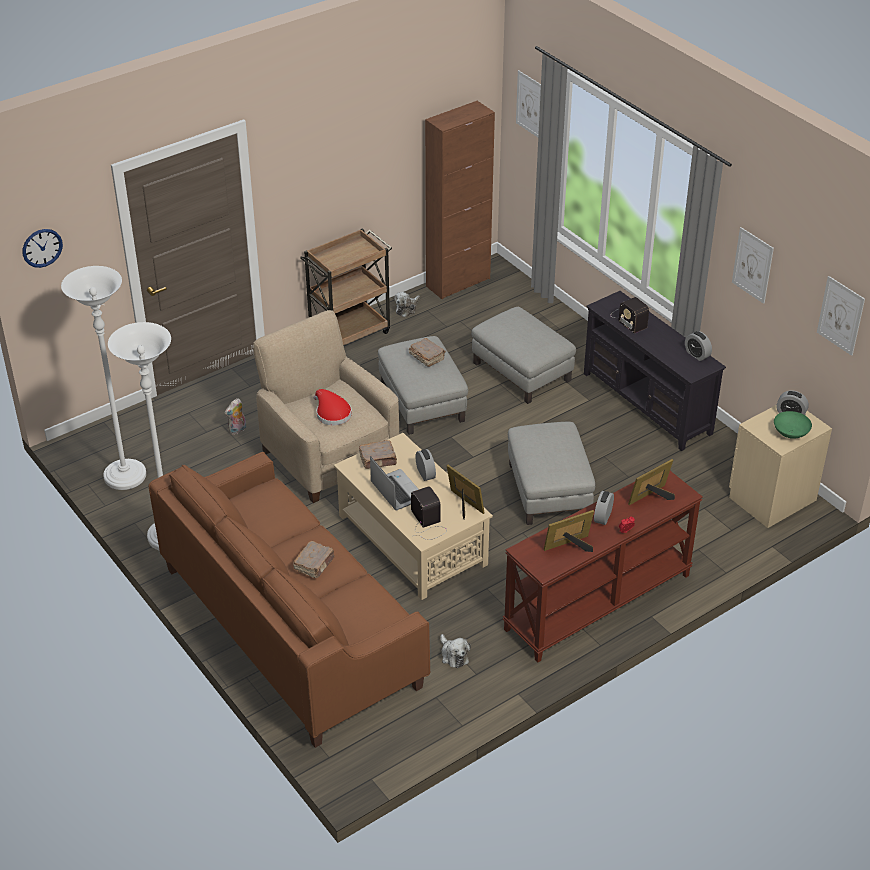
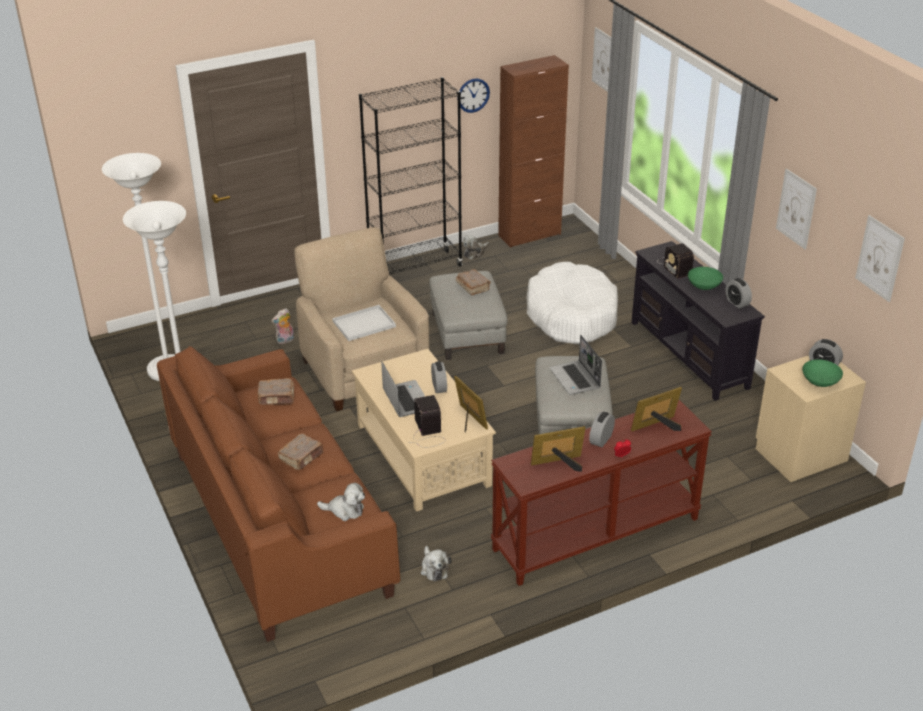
camera: 10 degrees right, 5 degrees down
wall clock [22,229,63,268] -> wall clock moved to [457,79,490,113]
brown cart [300,228,392,345] -> black bookcase [359,77,463,275]
red hat [313,389,352,425] -> white tray [332,305,396,341]
brown book [359,440,397,469] -> brown book moved to [258,378,294,405]
grey ottoman [471,307,576,404] -> white dog bed [526,262,618,345]
none -> plush toy [317,483,365,521]
none -> laptop [550,335,602,395]
none -> green bowl [688,267,723,290]

